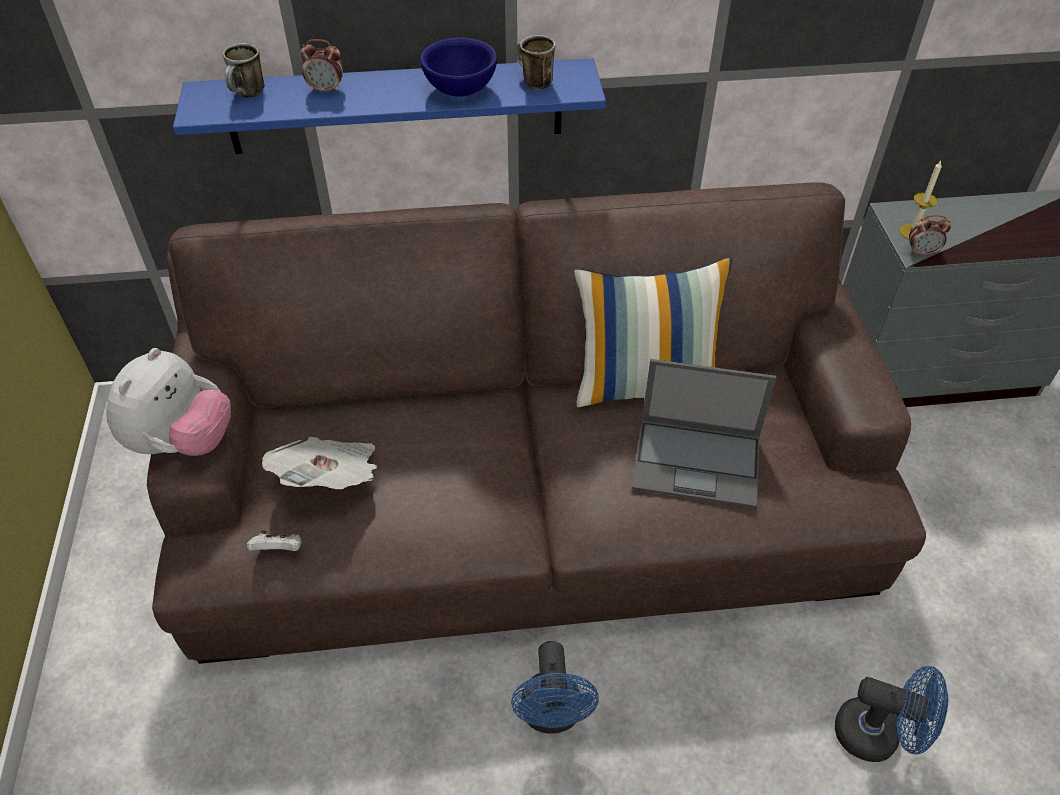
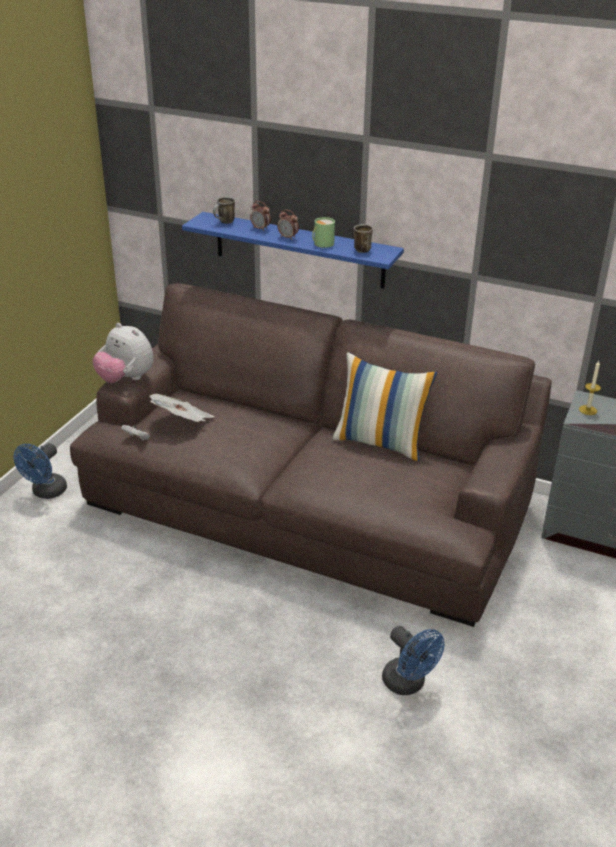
camera: 30 degrees right, 15 degrees down
plush toy [106,348,231,456] -> plush toy turned 75 degrees clockwise [93,323,154,383]
blue bowl [420,37,497,97] -> green mug [312,217,335,248]
blue fan [511,641,599,734] -> blue fan moved to [13,443,67,499]
laptop [632,359,777,508] -> none
alarm clock [909,215,951,256] -> alarm clock moved to [278,210,299,240]

